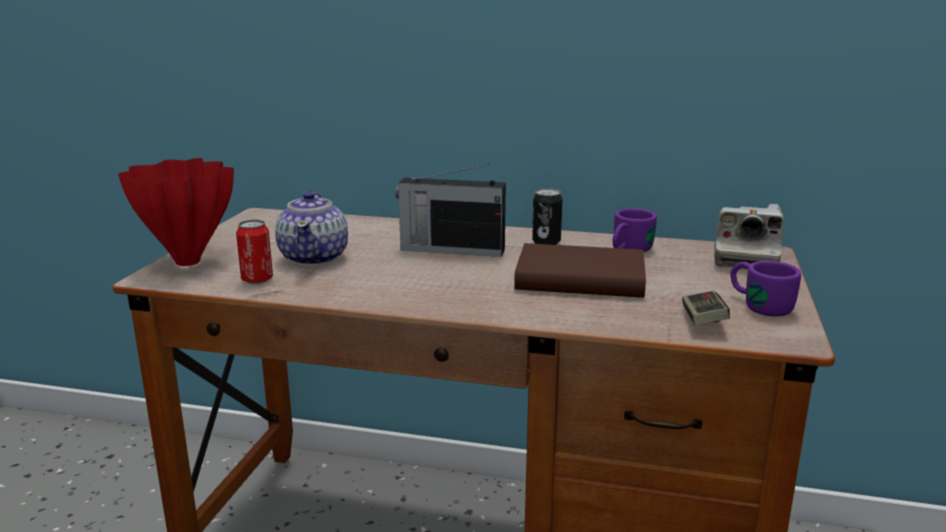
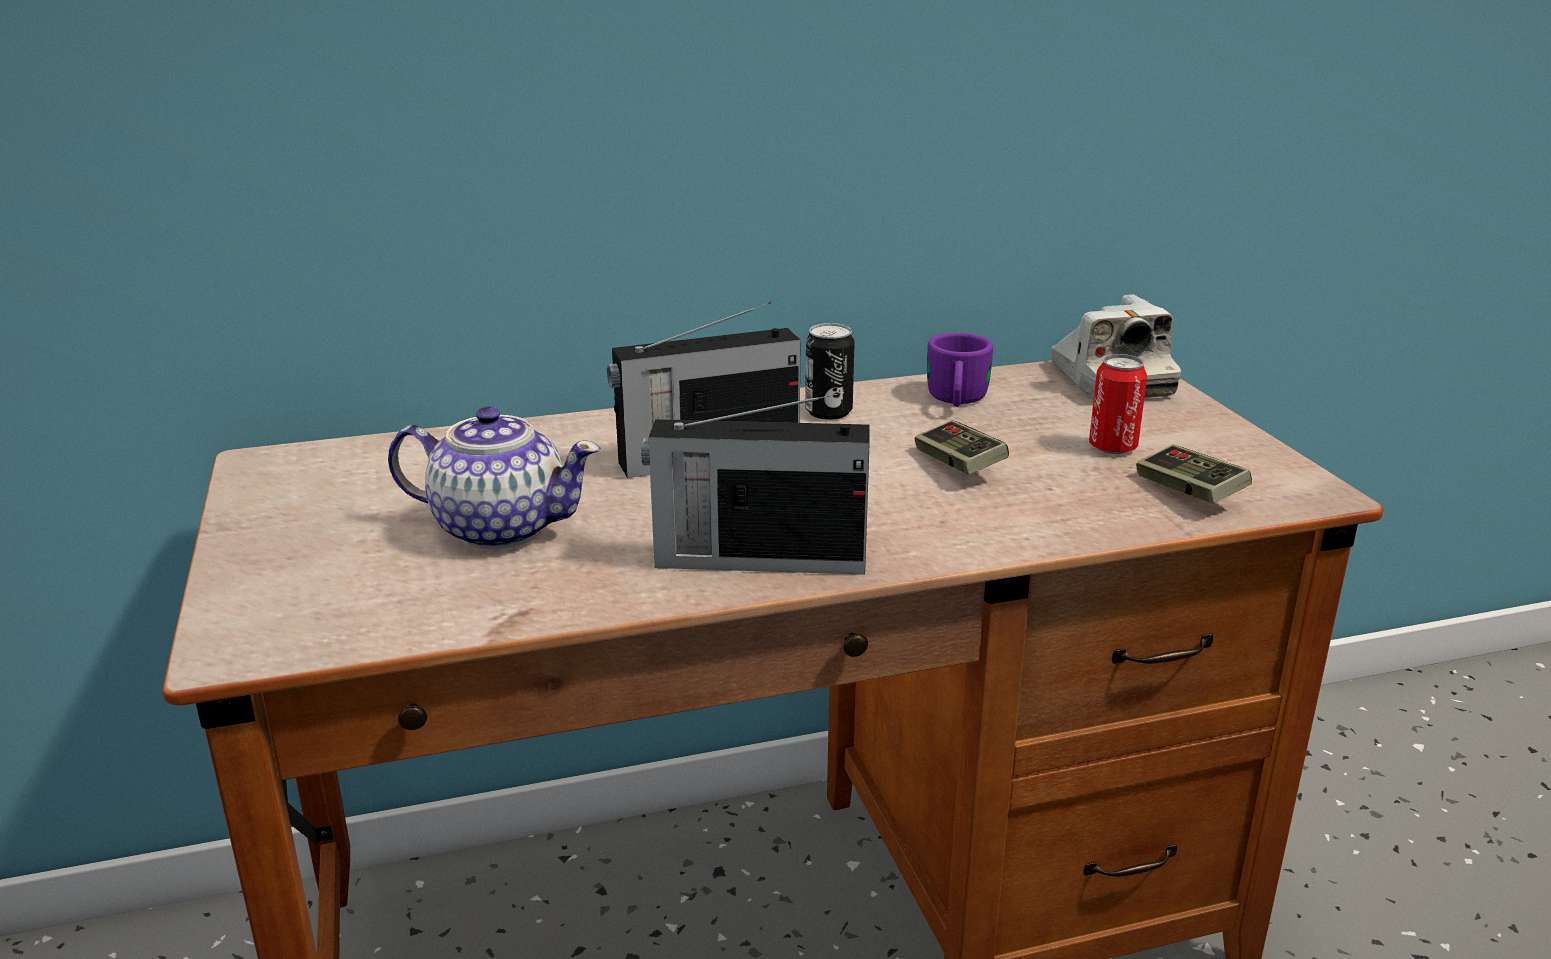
camera: 30 degrees left, 5 degrees up
red vase [118,158,234,266] -> none
can [236,220,273,284] -> can moved to [1089,354,1147,454]
teapot [275,191,348,266] -> teapot turned 45 degrees counterclockwise [388,406,601,550]
brown book [514,243,646,298] -> game controller [914,420,1009,475]
purple mug [730,261,801,317] -> none
none -> radio [641,393,870,575]

